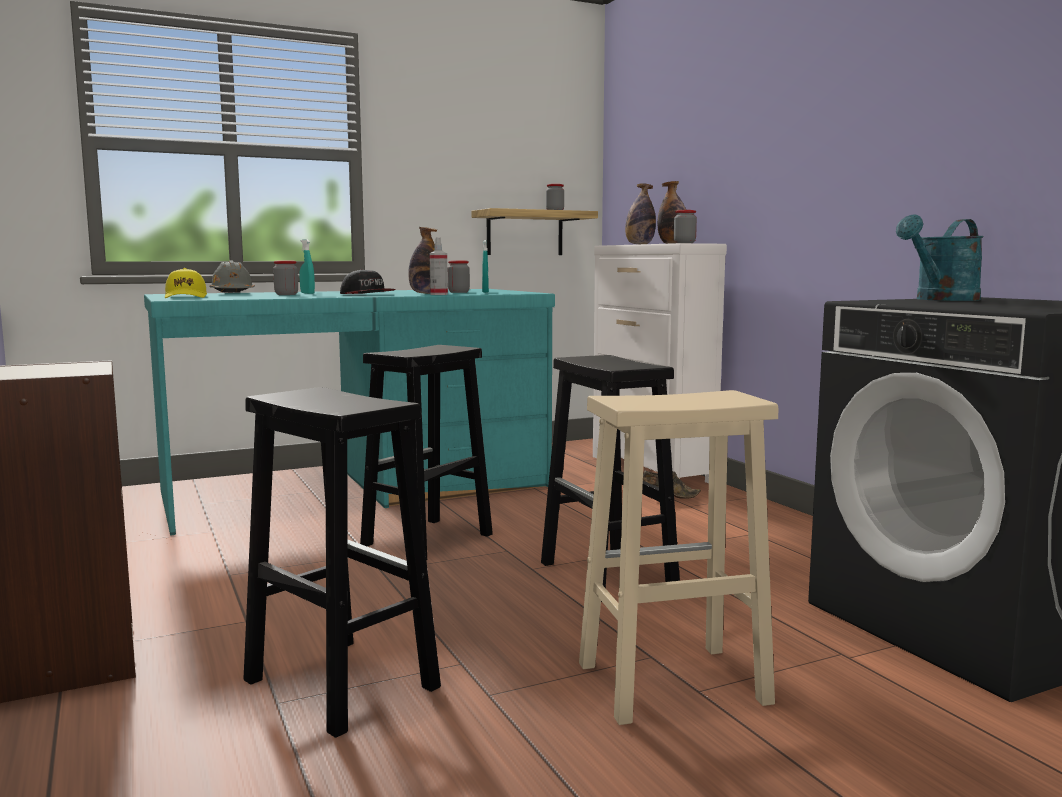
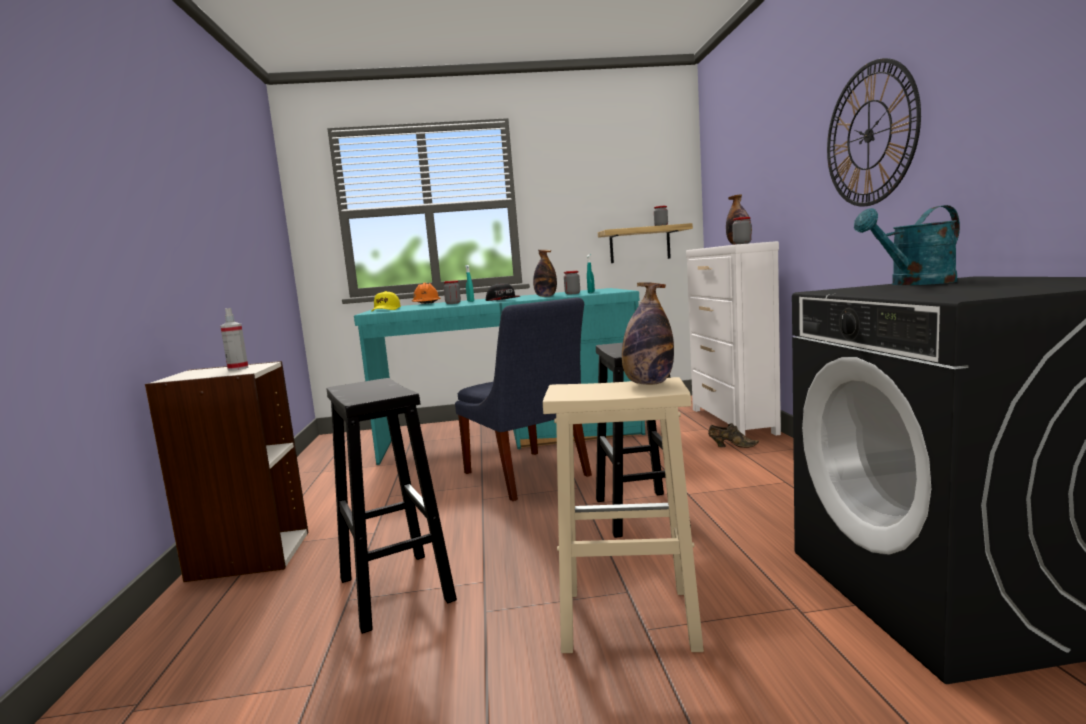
camera: 20 degrees right, 0 degrees up
grey hard hat [209,260,255,293] -> orange hard hat [412,283,440,304]
black stool [360,345,493,560] -> blue chair [455,297,592,501]
spray bottle [429,237,448,295] -> spray bottle moved to [220,308,248,371]
bottle [625,184,656,244] -> bottle moved to [622,282,674,385]
none -> wall clock [827,58,921,207]

